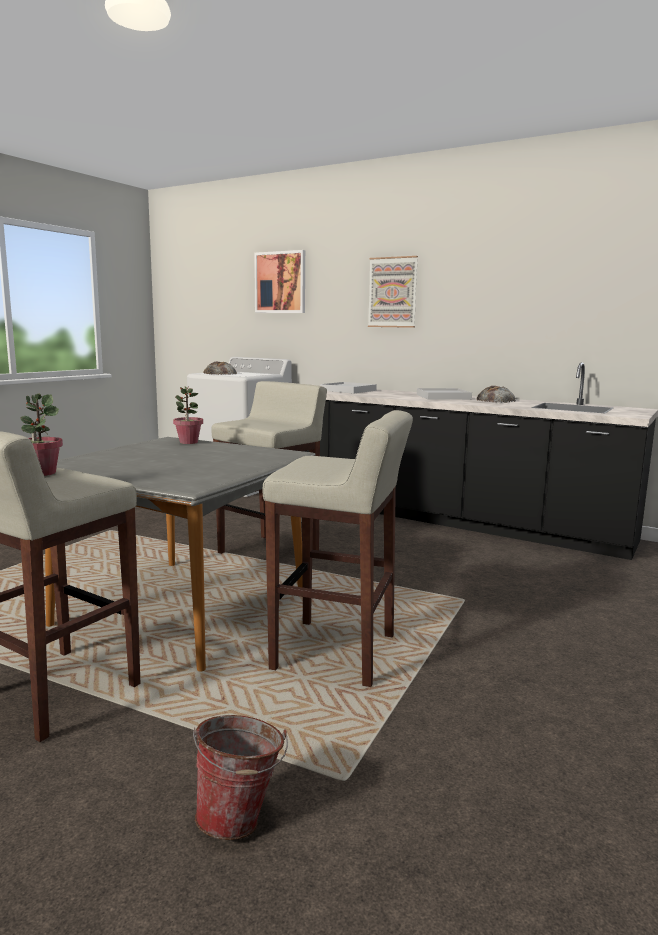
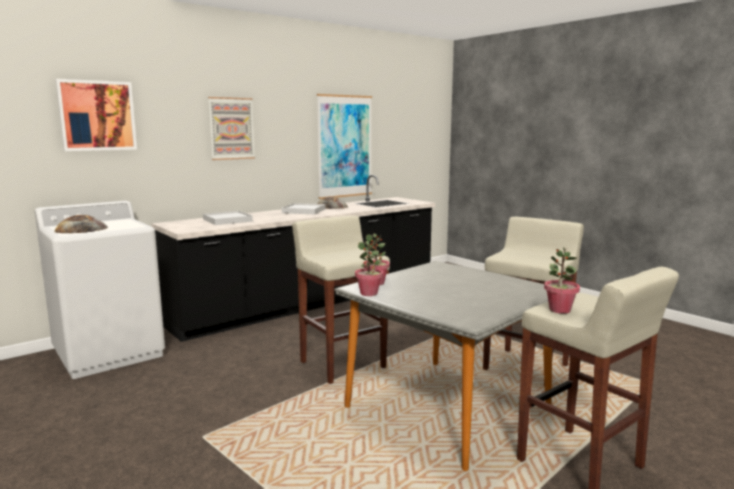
camera: 70 degrees left, 0 degrees up
bucket [193,715,288,840] -> none
none -> picture [317,94,372,199]
none -> potted plant [355,241,383,296]

